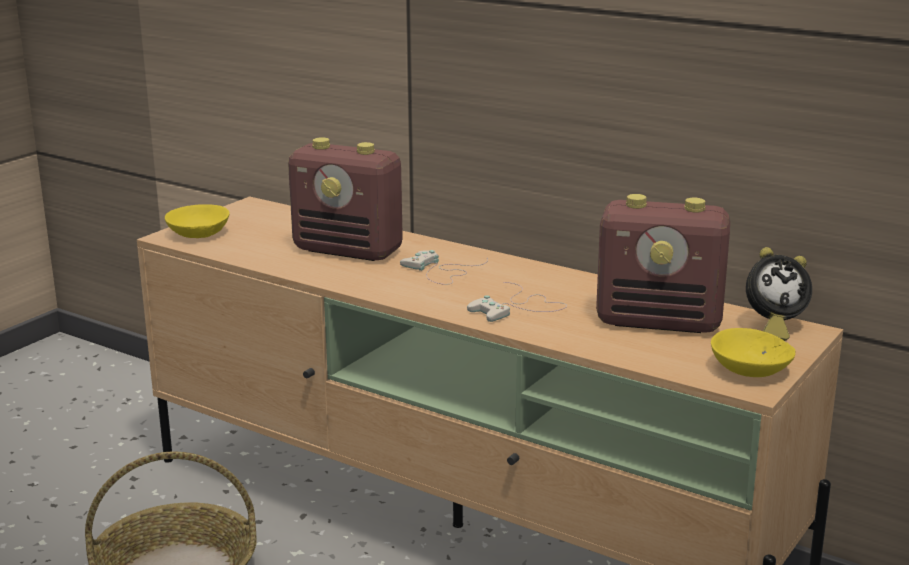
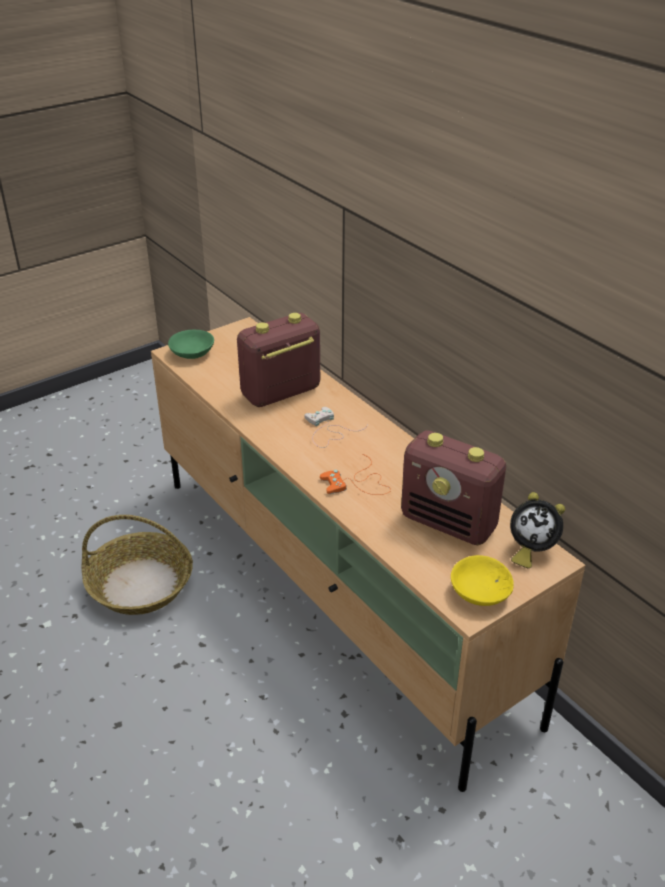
camera: 20 degrees right, 15 degrees up
yellow bowl [165,204,230,238] -> green bowl [168,330,214,359]
radio [288,137,403,261] -> radio turned 105 degrees clockwise [237,313,320,407]
white game controller [467,282,567,322] -> orange game controller [320,454,391,495]

